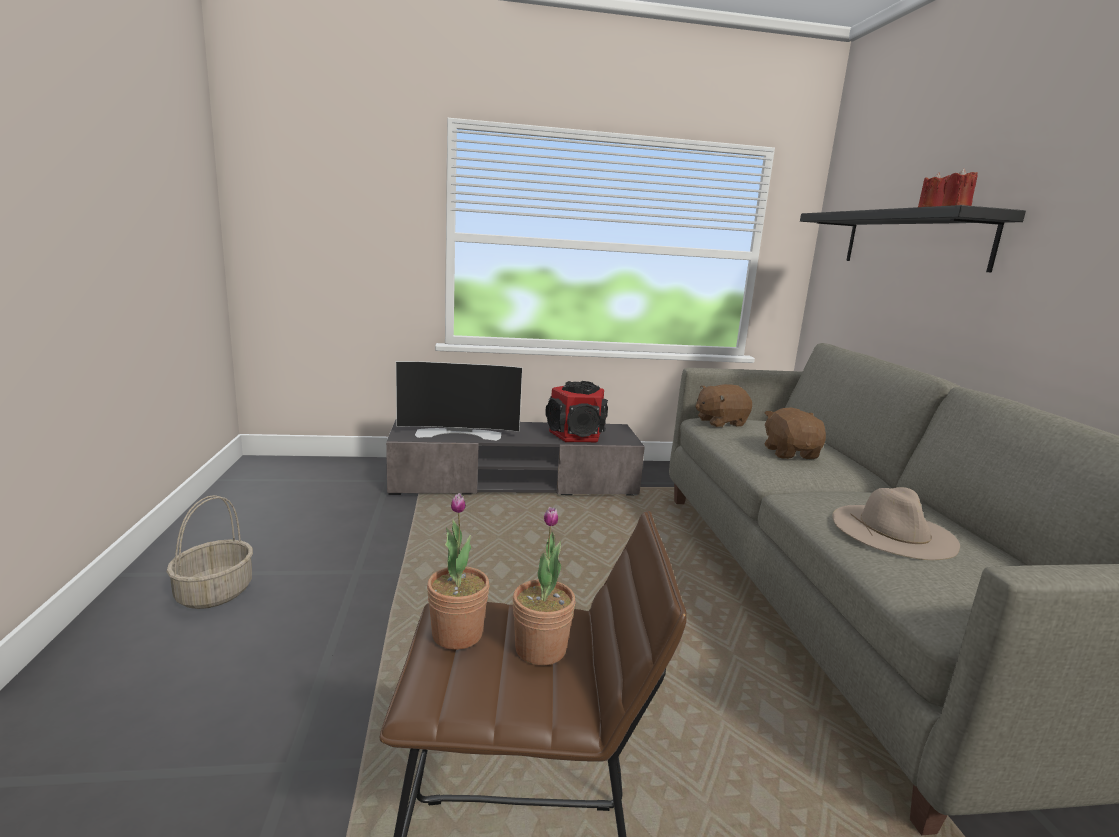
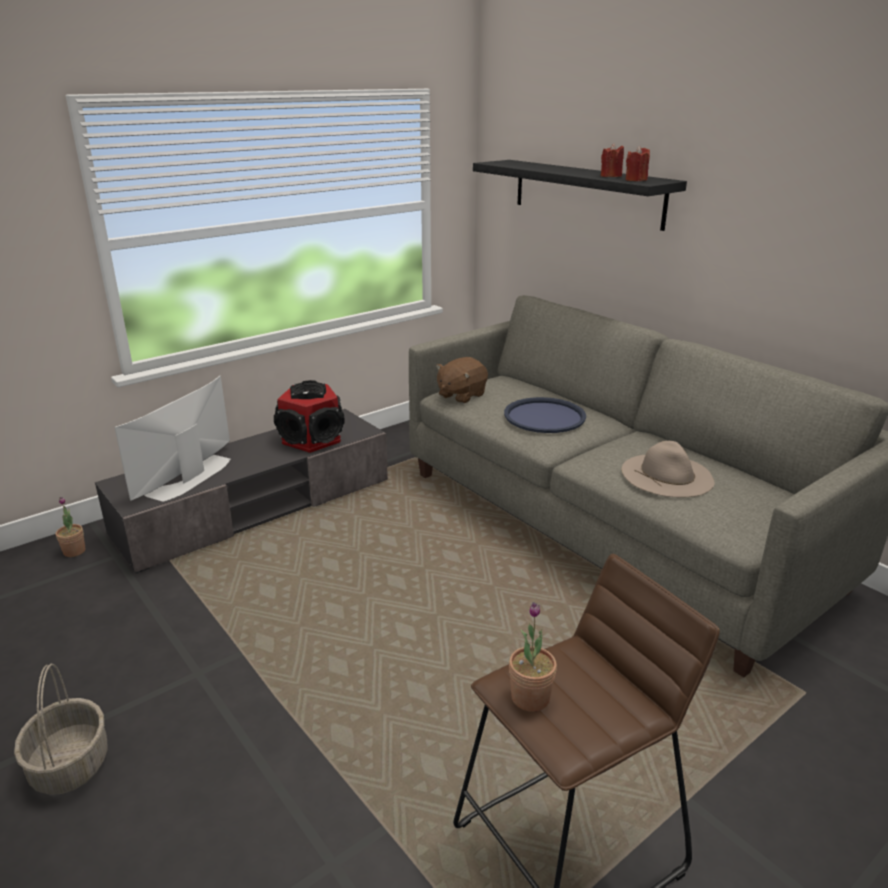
camera: 30 degrees left, 10 degrees up
television [396,361,522,441] -> television turned 150 degrees clockwise [114,376,230,502]
potted plant [513,507,575,666] -> potted plant moved to [56,497,85,557]
brown plush toy [765,407,826,459] -> blue tray [504,397,586,433]

